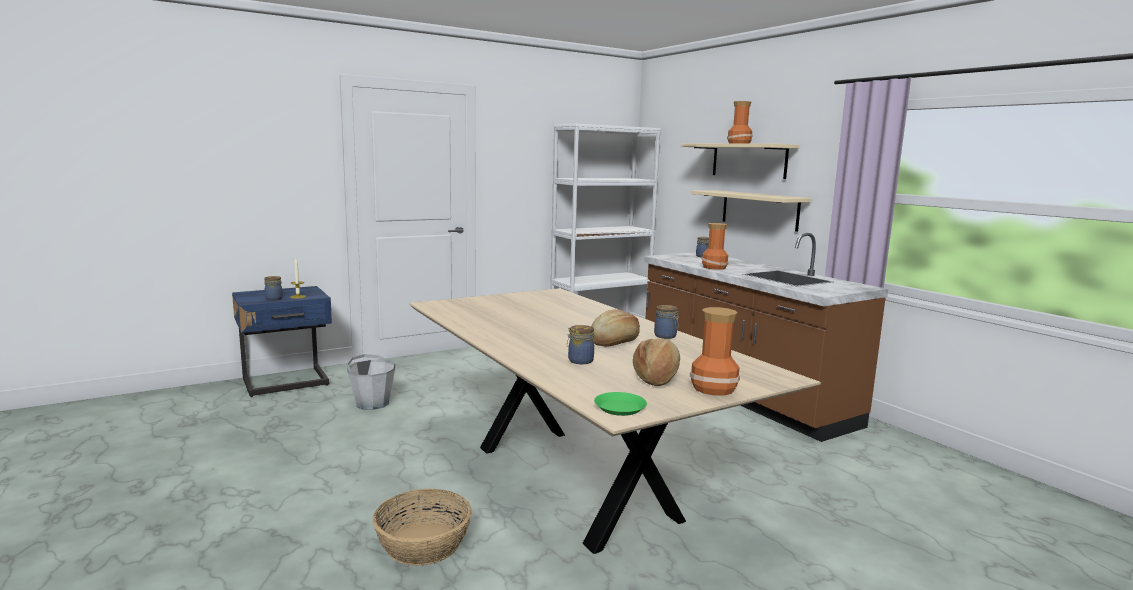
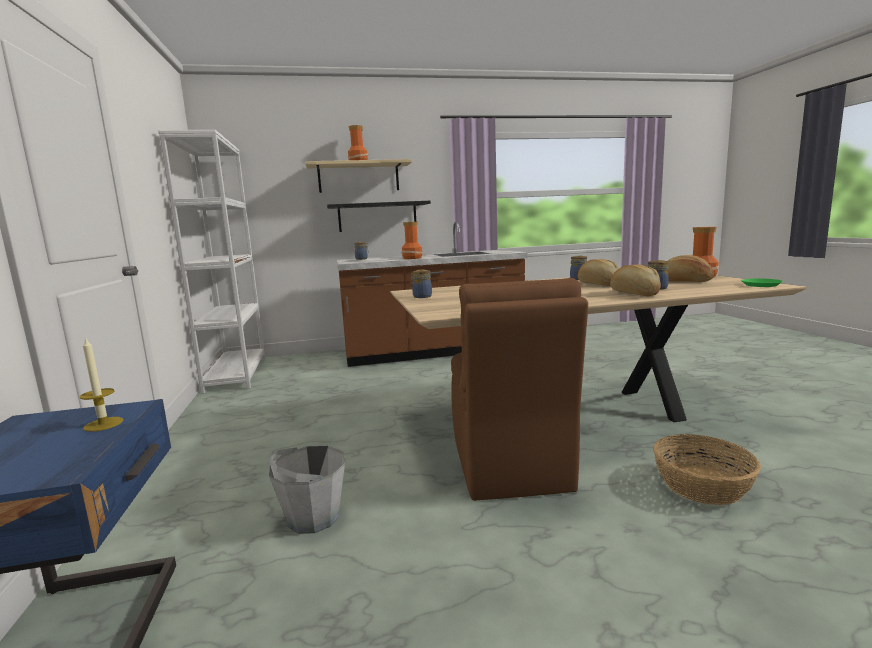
camera: 70 degrees left, 0 degrees up
jar [264,276,283,300] -> jar moved to [411,270,432,298]
beige shelf [691,190,812,232] -> black shelf [327,201,431,232]
none -> brown chair [451,278,588,501]
none -> bread [610,264,661,296]

